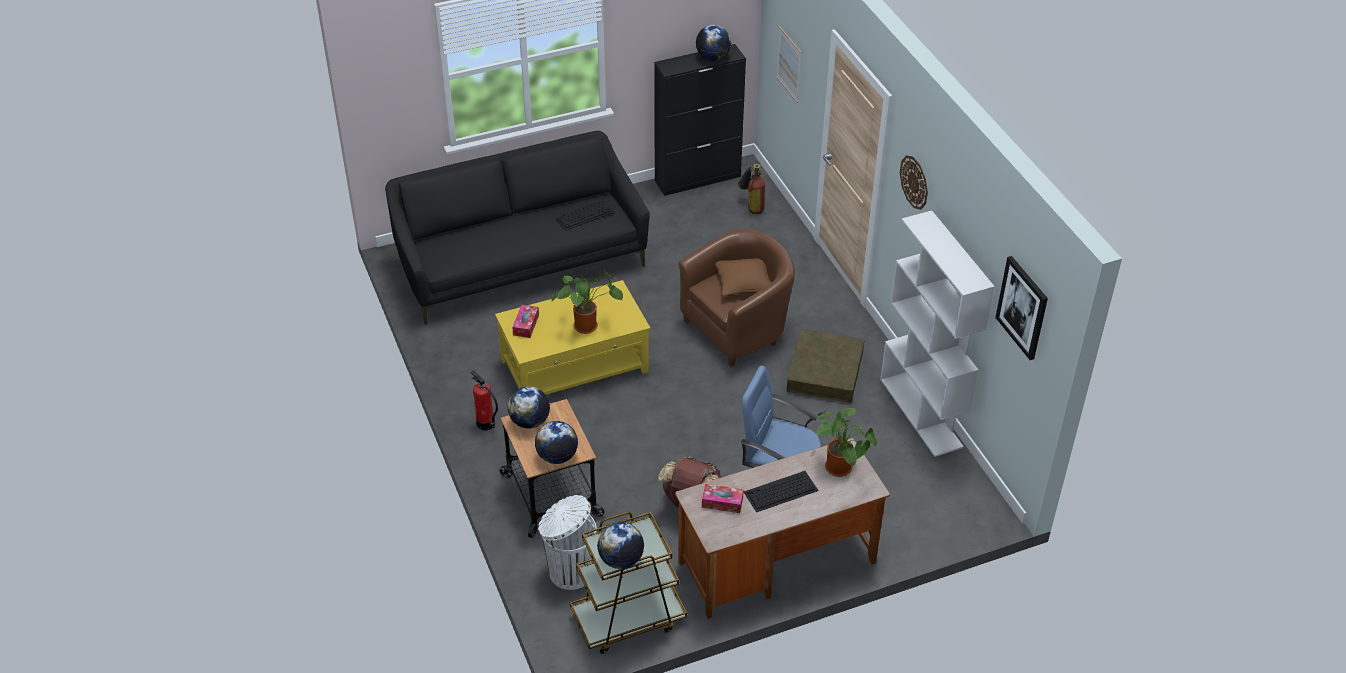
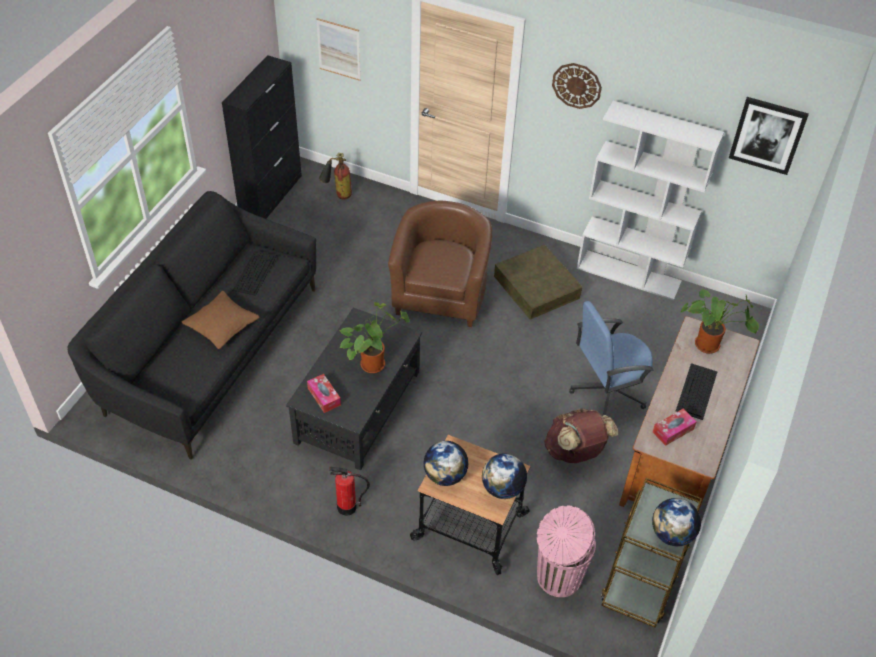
camera: 45 degrees left, 5 degrees up
yellow coffee table [495,280,650,394] -> black coffee table [286,307,422,471]
white trash can [538,495,596,590] -> pink trash can [537,505,596,597]
globe [696,25,731,61] -> none
brown pillow [715,258,771,296] -> brown pillow moved to [182,291,259,349]

